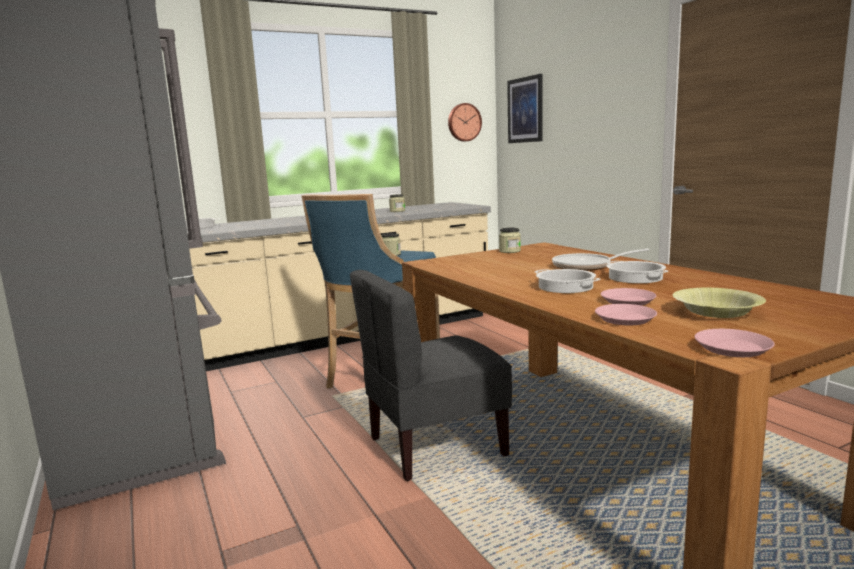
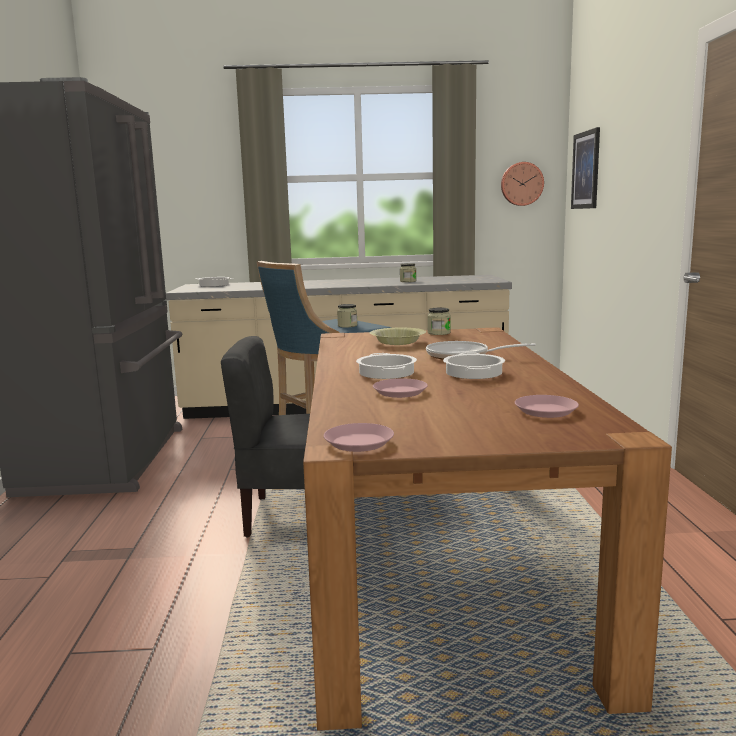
camera: 25 degrees right, 0 degrees up
pink plate [595,304,657,325] -> pink plate moved to [515,395,579,418]
yellow bowl [673,288,766,318] -> yellow bowl moved to [370,328,426,345]

